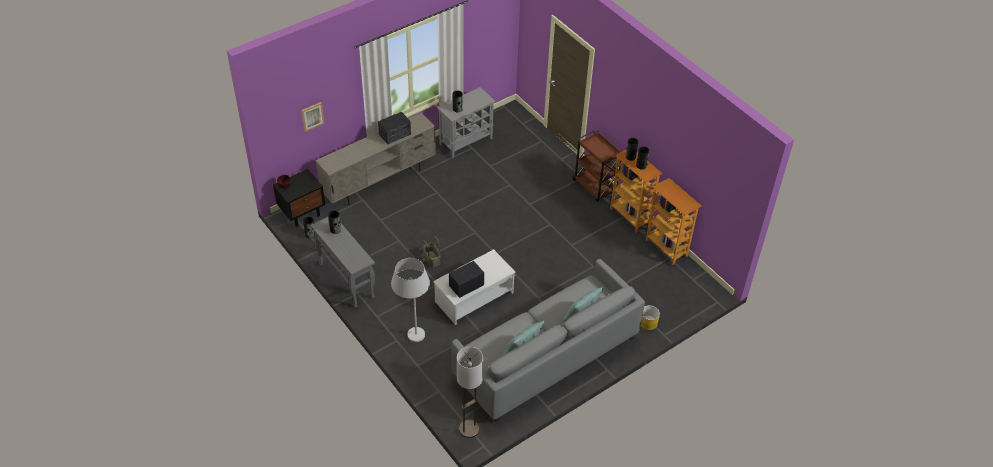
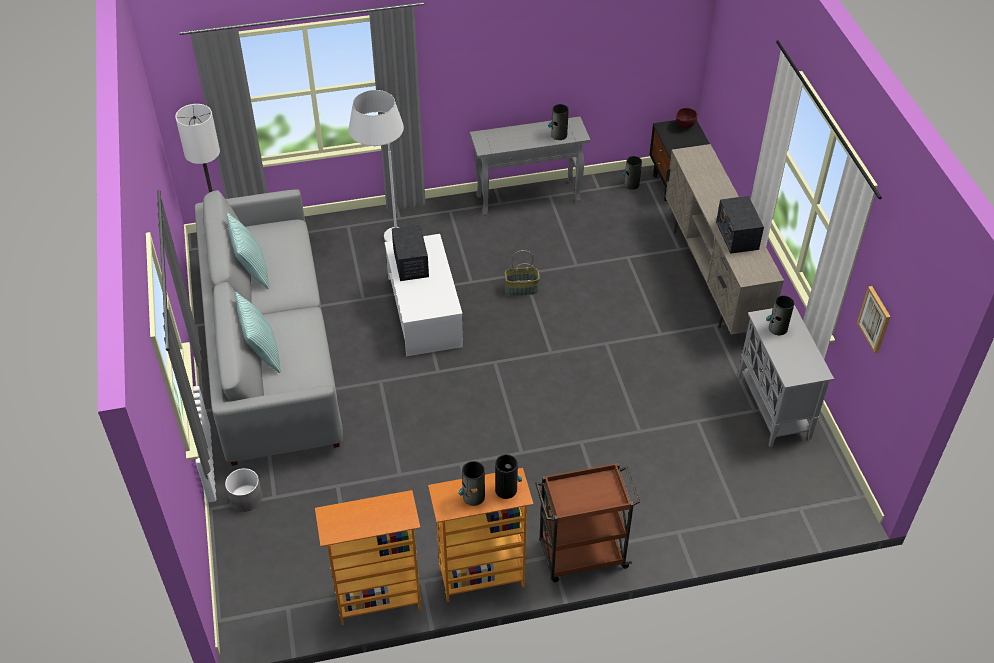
camera: 115 degrees right, 0 degrees up
picture [301,102,324,132] -> picture moved to [857,286,891,353]
yellow planter [641,305,660,330] -> grey planter [225,468,263,512]

